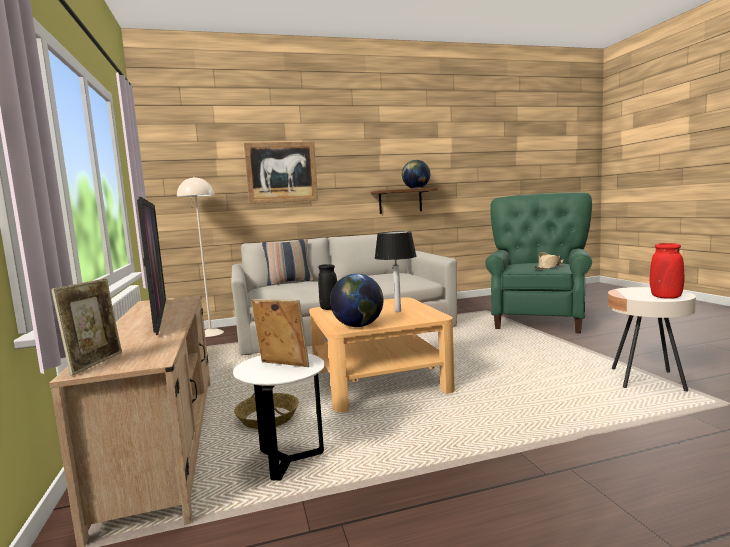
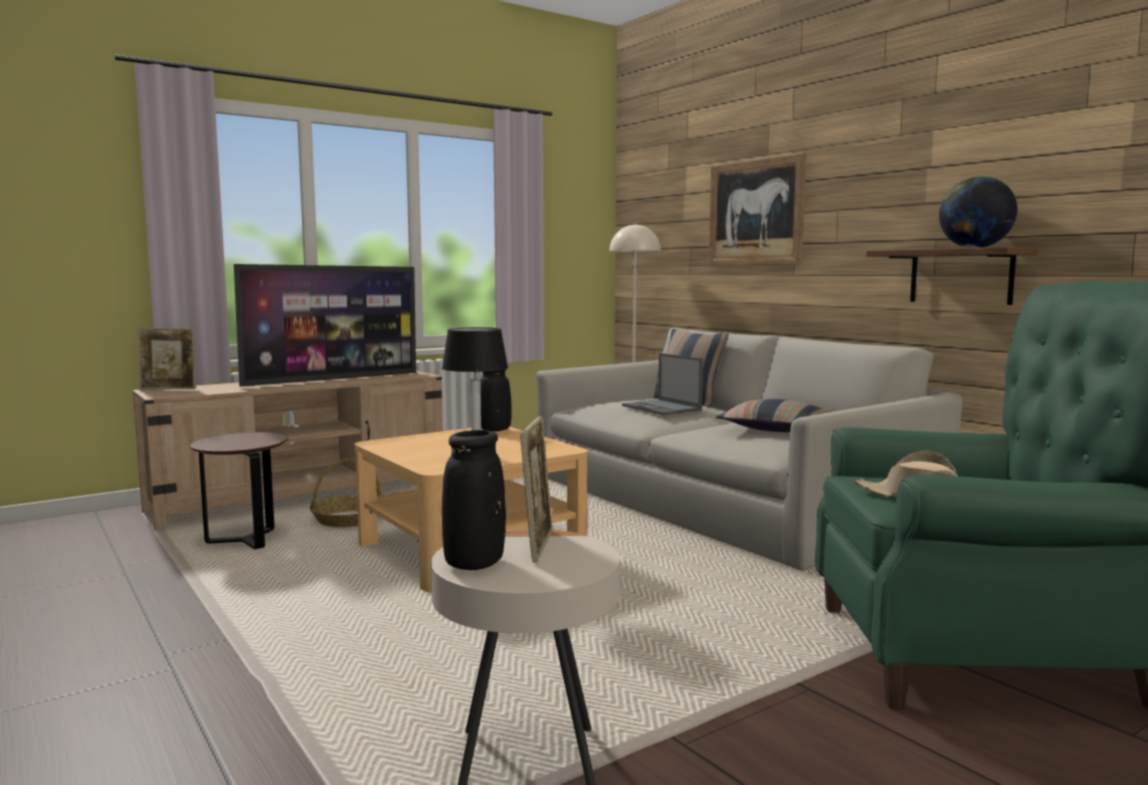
camera: 70 degrees right, 0 degrees up
white side table [233,354,325,481] -> brown side table [190,432,288,549]
picture frame [251,299,309,367] -> picture frame moved to [520,416,553,563]
globe [330,274,383,327] -> none
red vase [650,243,685,299] -> black vase [442,430,506,570]
none -> laptop [622,353,703,415]
none -> pillow [716,399,832,432]

